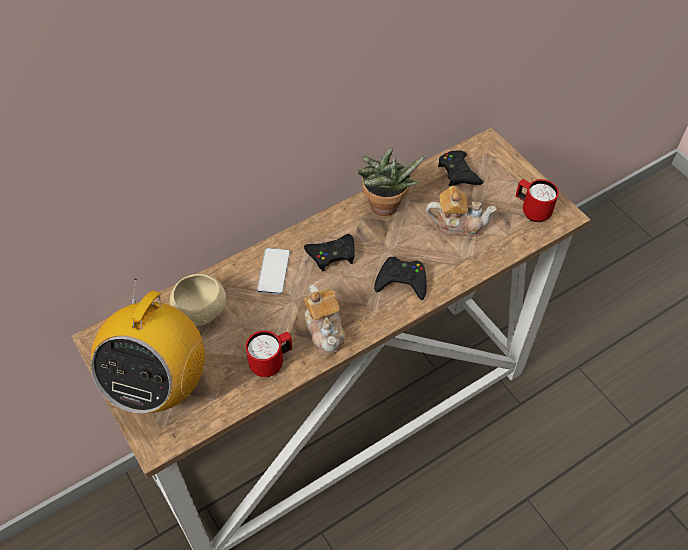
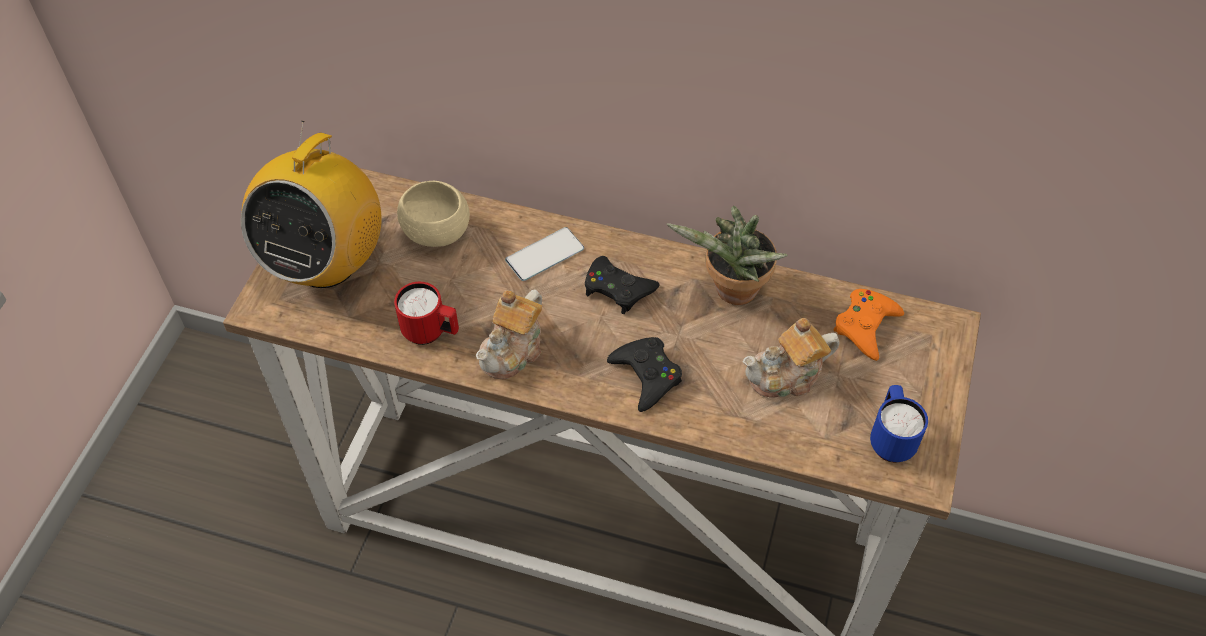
camera: 50 degrees right, 0 degrees up
radio [91,279,205,413] -> radio turned 45 degrees counterclockwise [241,121,382,288]
teapot [426,186,497,236] -> teapot turned 105 degrees clockwise [743,318,839,398]
black game controller [438,151,483,186] -> orange game controller [833,289,904,361]
red mug [515,179,559,222] -> blue mug [870,385,928,463]

